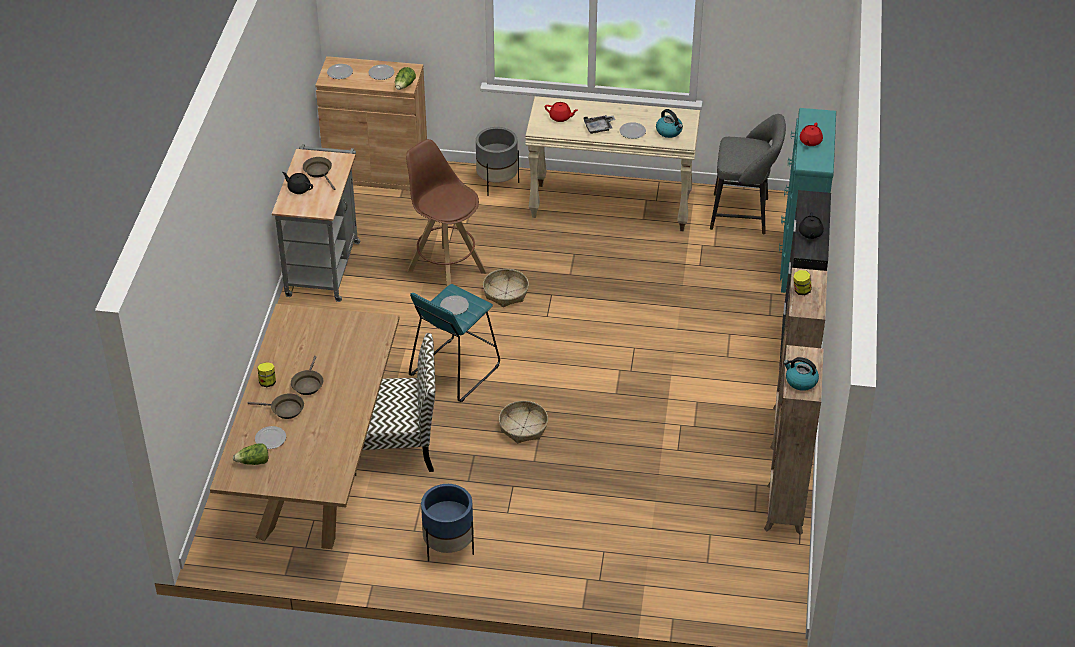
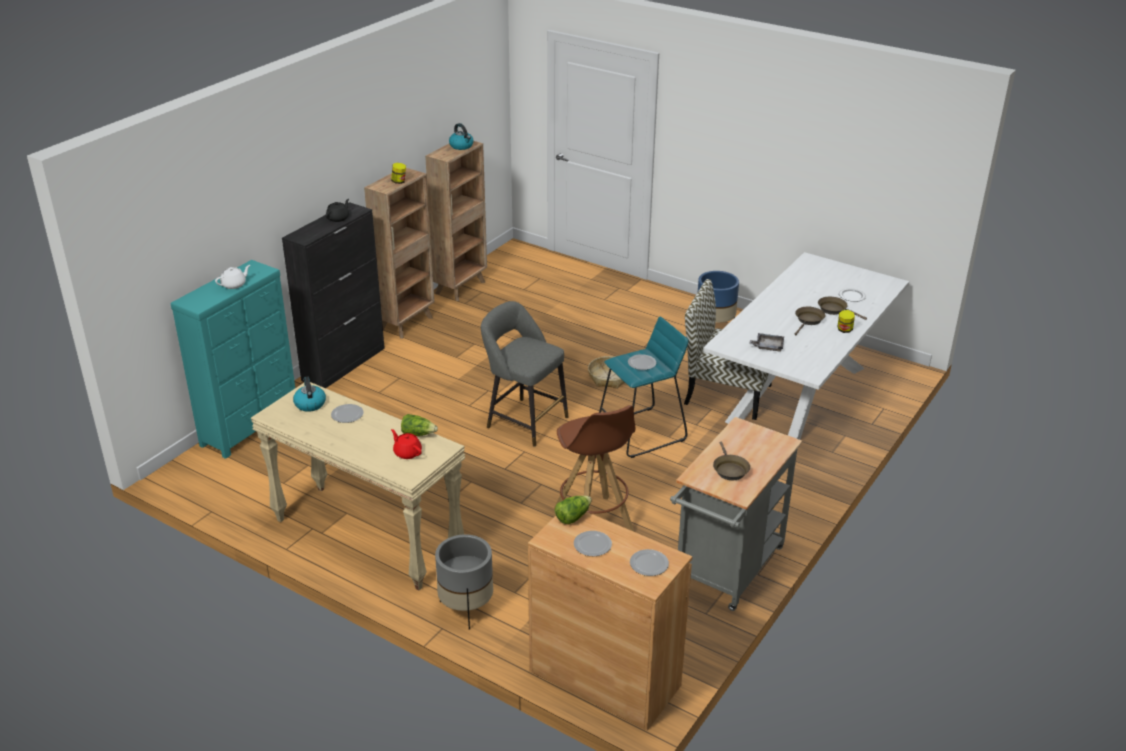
camera: 155 degrees left, 10 degrees down
brown dining table [210,304,399,549] -> white dining table [703,252,909,440]
lettuce [233,443,268,465] -> lettuce moved to [401,414,438,436]
black teapot [282,172,313,194] -> none
basket [483,269,529,307] -> none
grey tray [584,115,615,134] -> grey tray moved to [749,333,784,352]
grey stool [710,114,786,235] -> grey stool moved to [481,301,569,447]
red teapot [800,122,823,146] -> white teapot [215,265,250,289]

